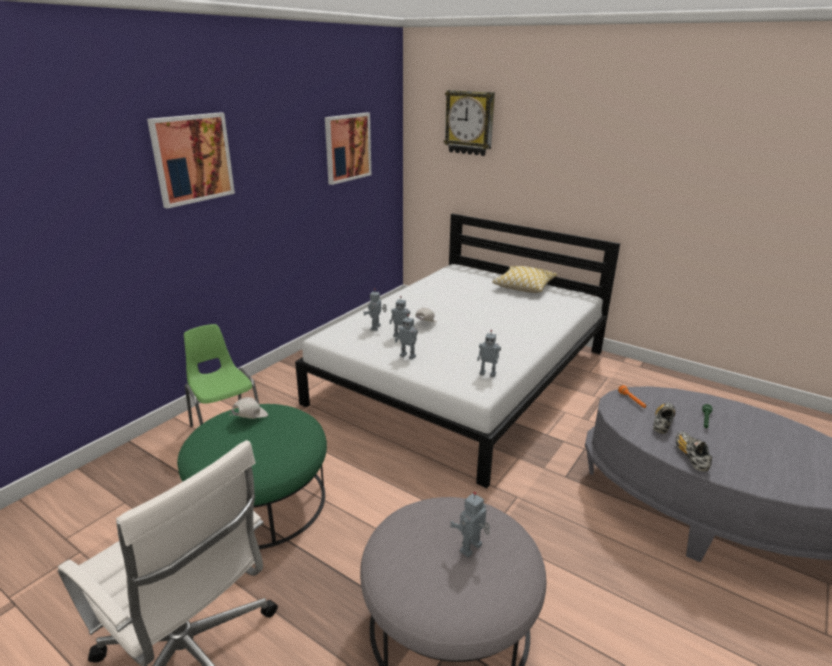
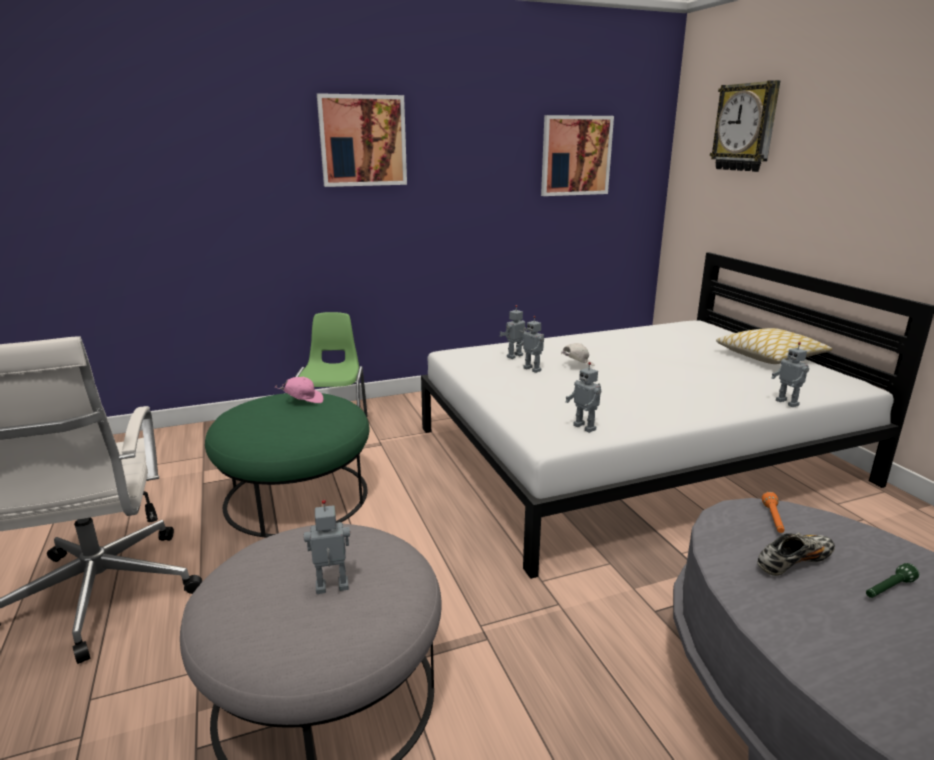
camera: 35 degrees right, 5 degrees down
white cap [232,397,268,419] -> pink cap [275,377,323,403]
toy robot [395,314,418,360] -> toy robot moved to [771,342,809,407]
shoe [676,432,712,472] -> none

